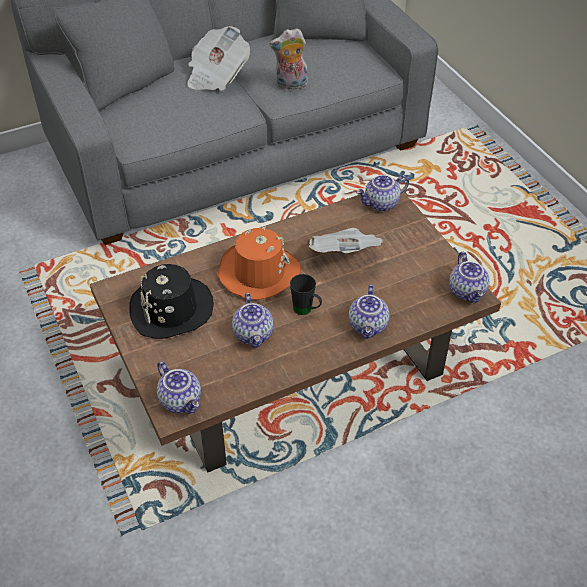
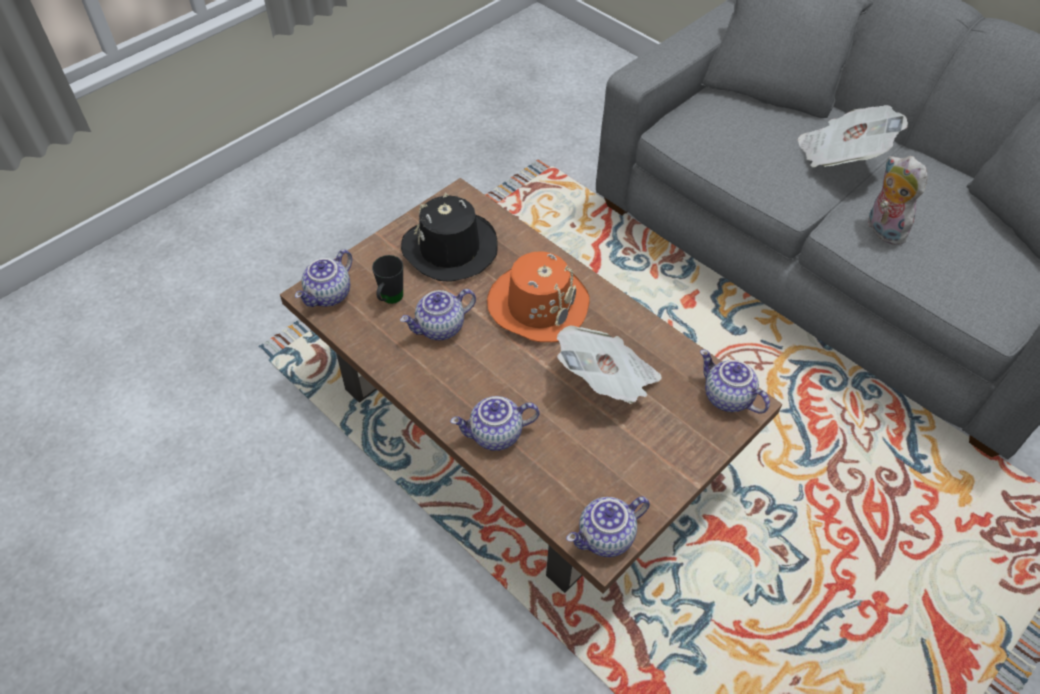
camera: 70 degrees right, 5 degrees up
black mug [290,274,322,315] -> black mug moved to [372,255,403,304]

